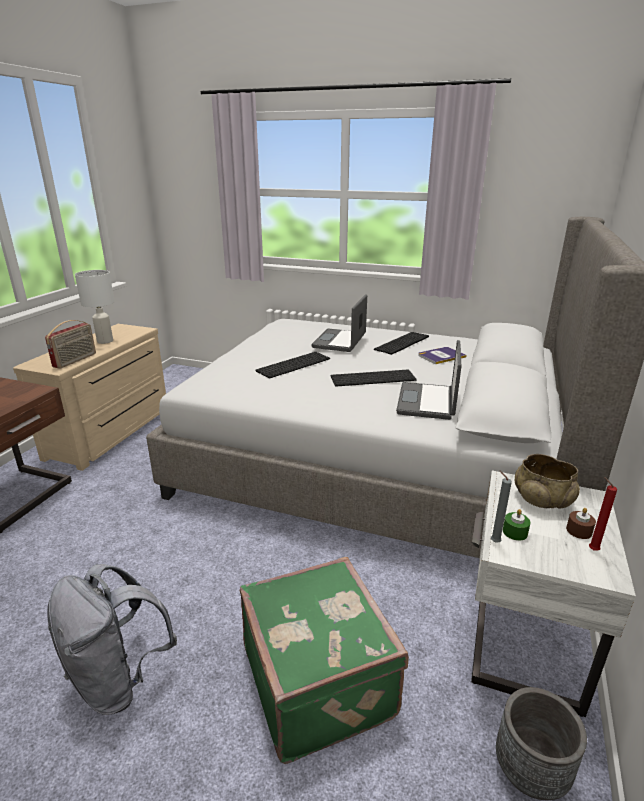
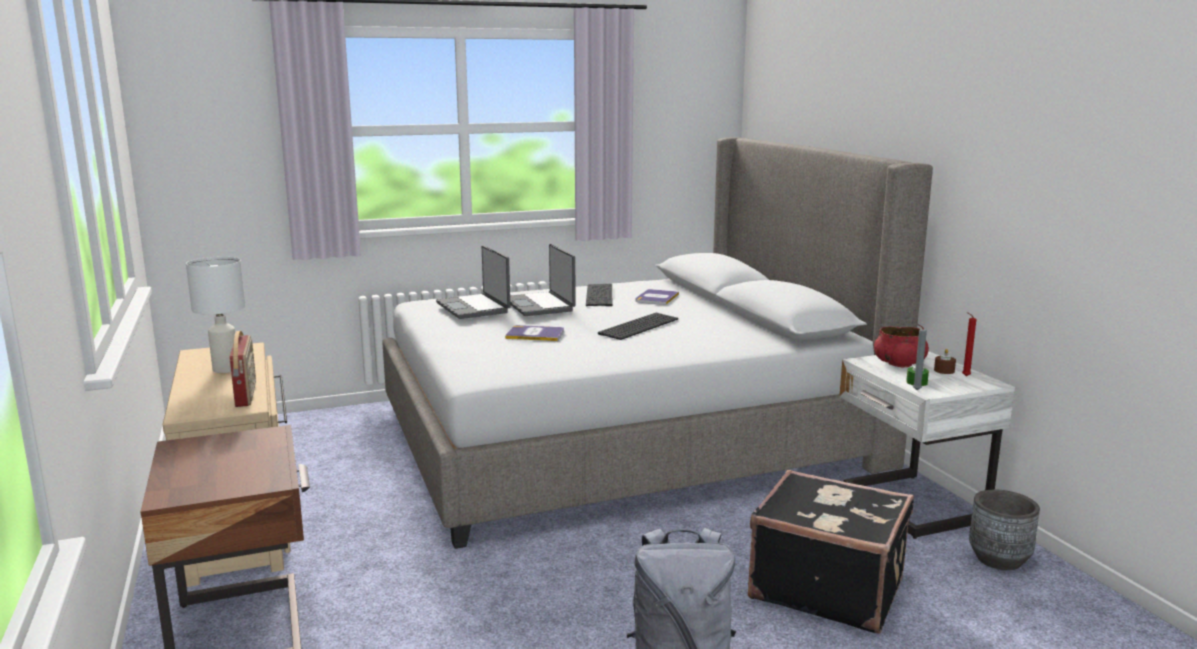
camera: 40 degrees left, 10 degrees down
green suitcase [240,557,409,764] -> black suitcase [748,470,914,634]
keyboard [256,352,330,378] -> book [505,325,564,341]
laptop [396,340,461,420] -> laptop moved to [436,245,510,319]
beige bowl [515,454,580,509] -> red bowl [874,327,929,367]

